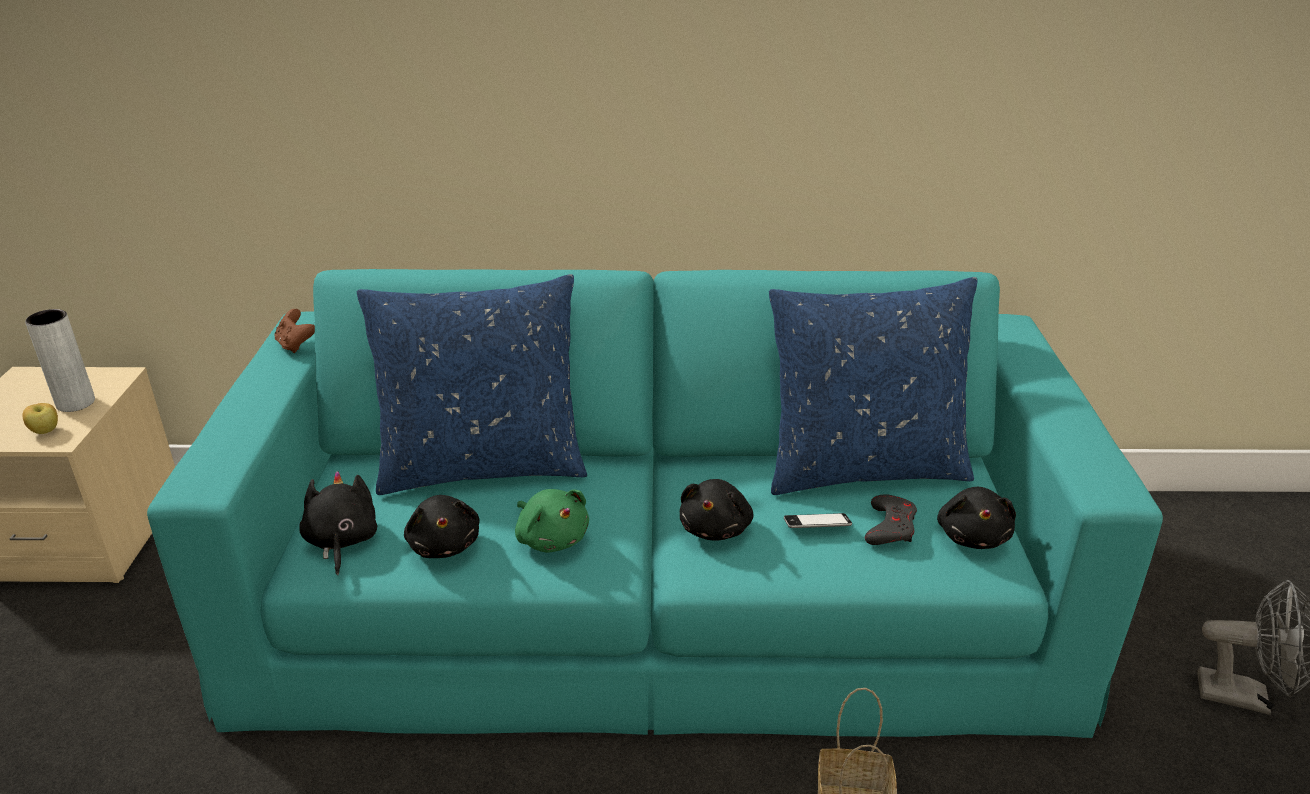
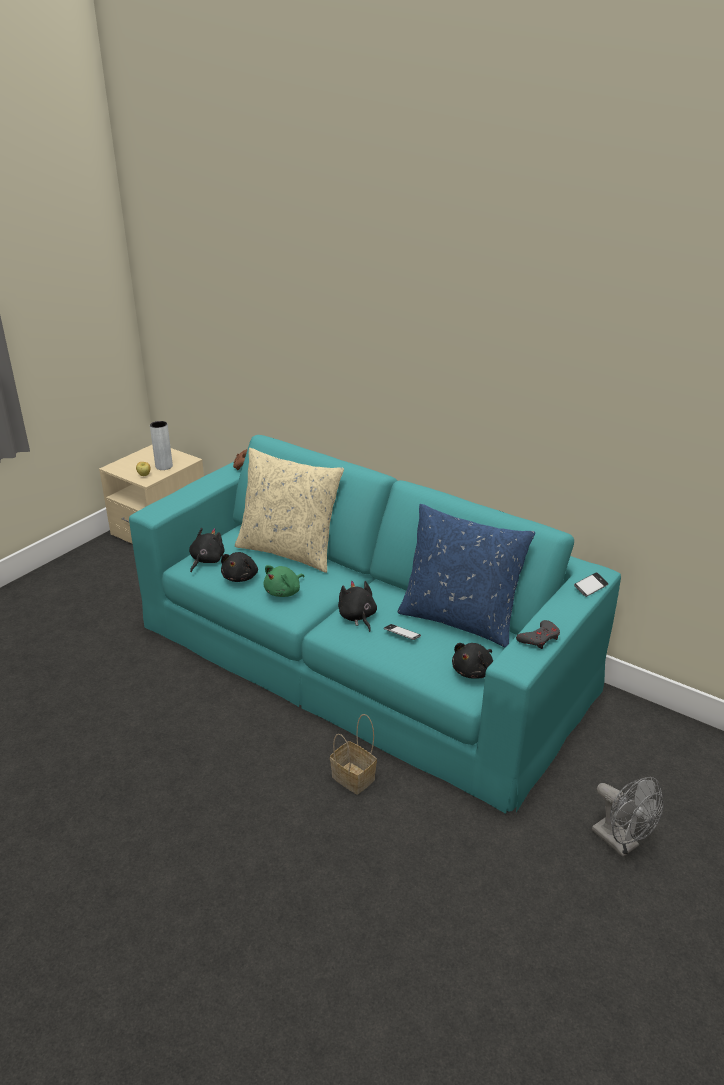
camera: 35 degrees right, 0 degrees up
blue pillow [357,274,587,495] -> beige pillow [235,448,344,573]
green plush toy [515,489,589,553] -> green plush toy turned 45 degrees clockwise [263,565,304,597]
black plush toy [680,479,753,540] -> black plush toy turned 105 degrees clockwise [338,581,377,632]
grey game controller [865,495,917,545] -> grey game controller moved to [516,620,560,649]
none -> phone [574,572,608,597]

